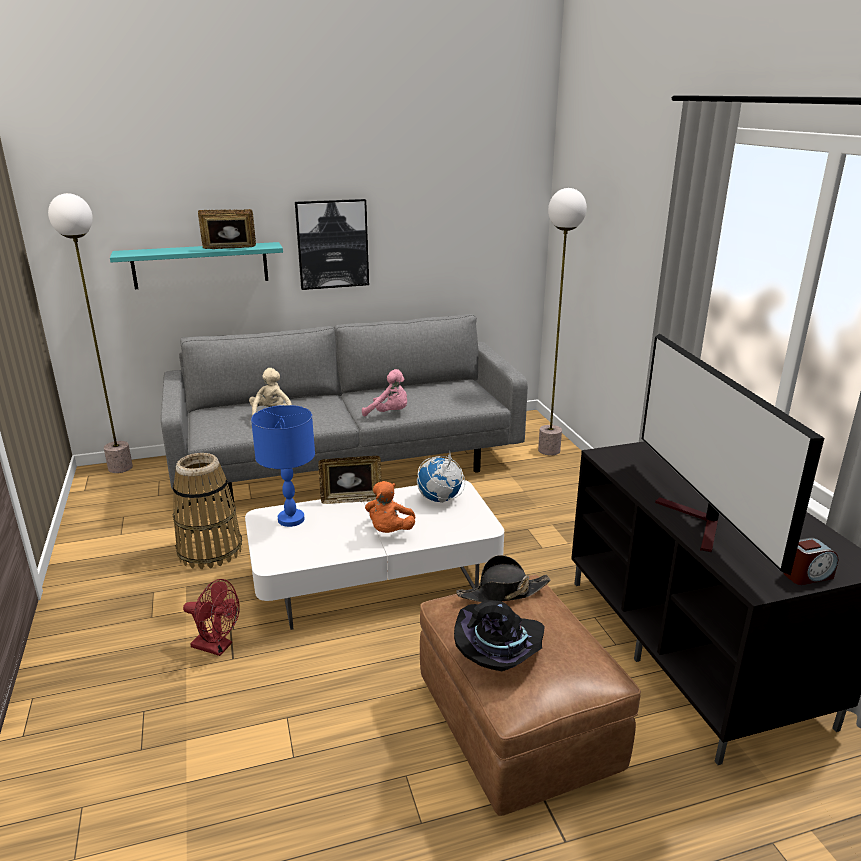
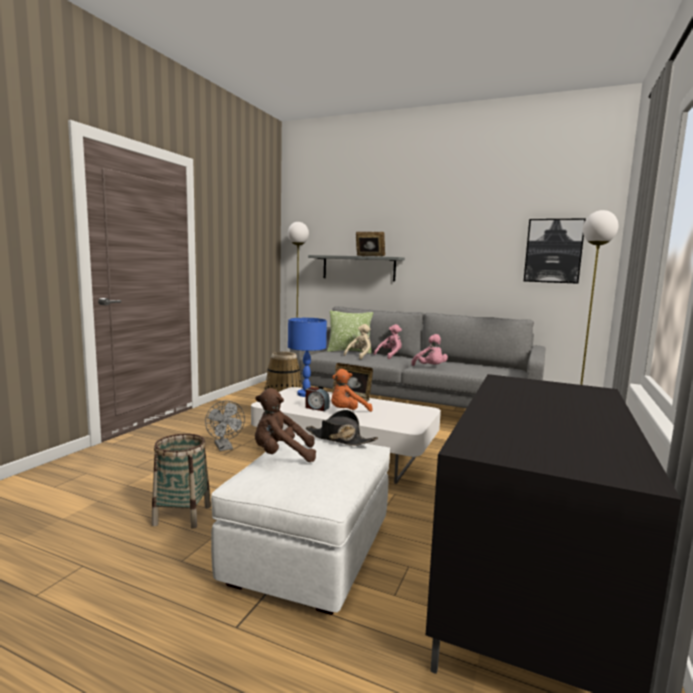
camera: 40 degrees right, 15 degrees down
turquoise shelf [110,242,283,289] -> grey shelf [308,255,405,281]
red fan [183,579,240,656] -> grey fan [205,401,245,451]
picture [295,199,369,290] -> picture moved to [524,218,586,284]
globe [417,453,465,503] -> none
brown ottoman [420,575,641,816] -> white ottoman [211,433,390,615]
black hat [454,600,545,671] -> brown plush toy [255,388,316,462]
television [642,334,824,575] -> none
alarm clock [784,538,839,585] -> alarm clock moved to [305,387,330,411]
none -> basket [152,434,211,529]
none -> pillow [327,310,373,354]
none -> pink plush toy [374,324,402,359]

